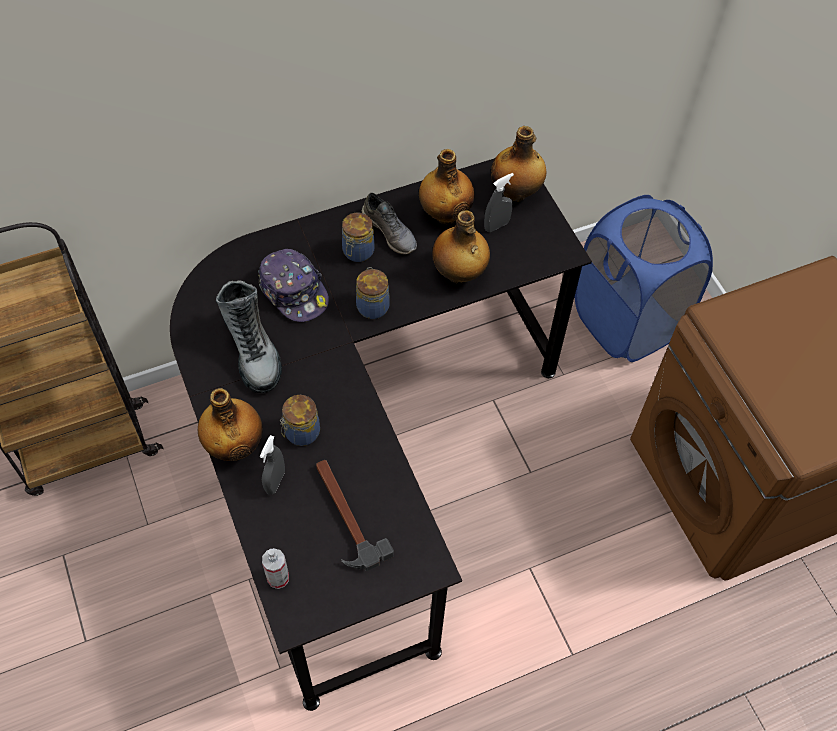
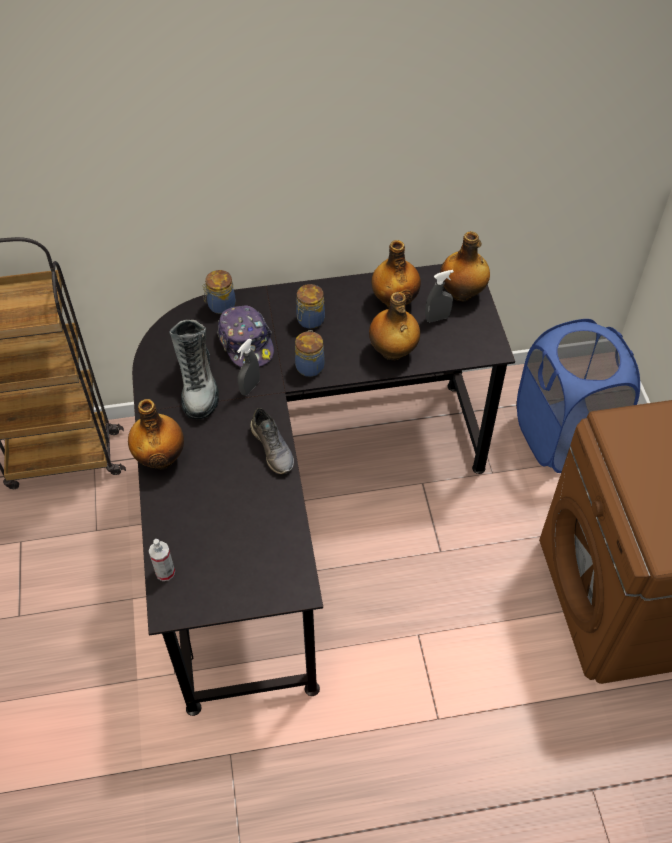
camera: 15 degrees right, 5 degrees down
grey spray bottle [260,435,285,495] -> grey spray bottle moved to [237,339,260,395]
jar [280,395,320,446] -> jar moved to [202,270,236,314]
hammer [316,460,394,571] -> none
grey shoe [361,192,417,255] -> grey shoe moved to [250,408,294,474]

